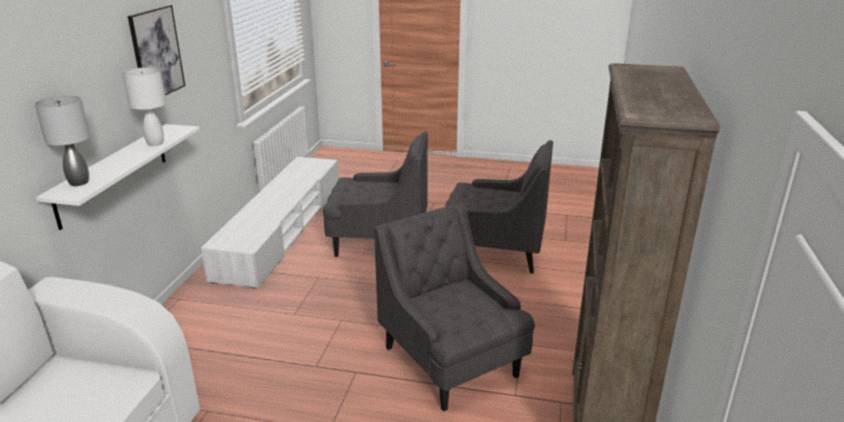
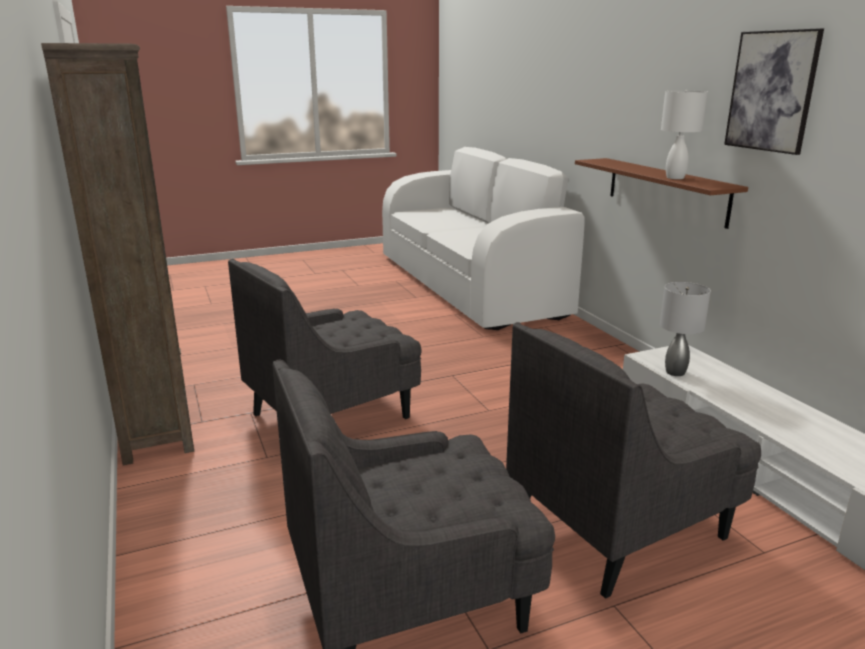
camera: 145 degrees right, 5 degrees down
grey table lamp [35,95,90,186] -> grey table lamp moved to [660,282,711,376]
white shelf [36,124,200,230] -> brown shelf [575,158,748,229]
grey armchair [374,203,535,411] -> grey armchair turned 120 degrees clockwise [228,259,421,419]

